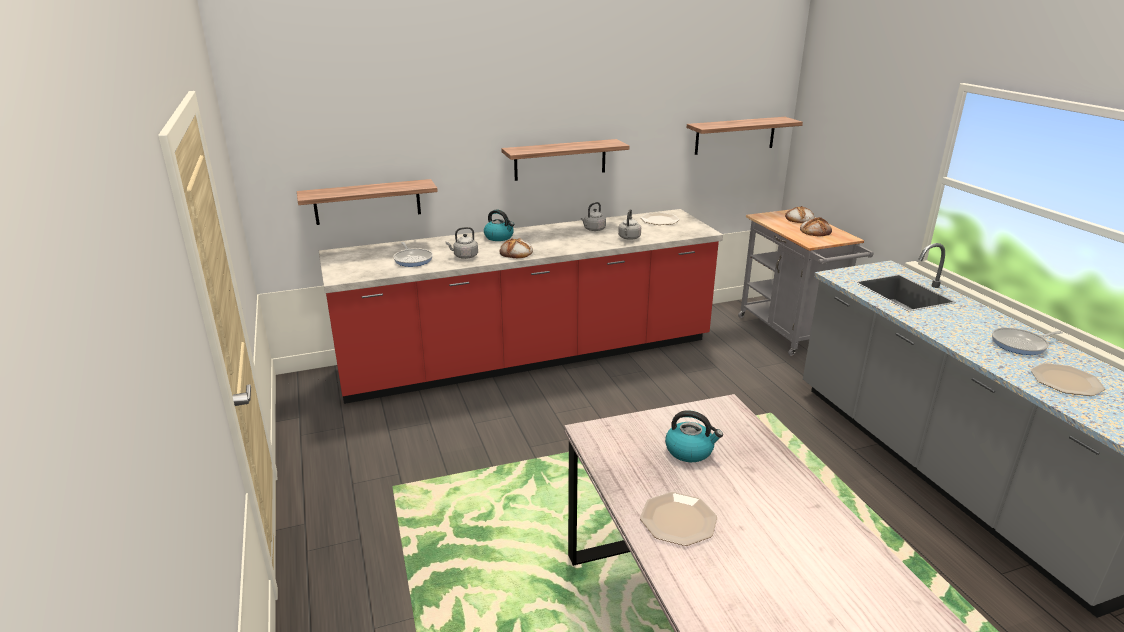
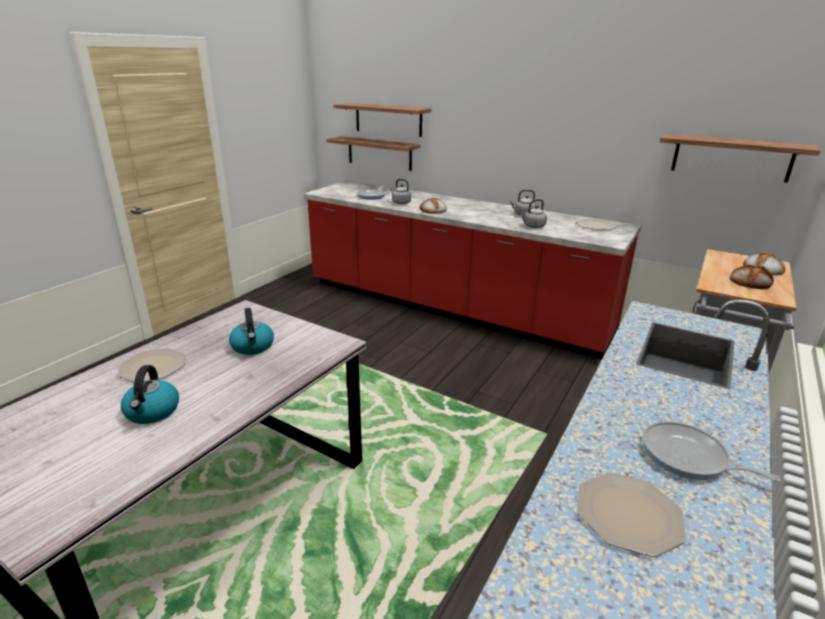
camera: 50 degrees right, 0 degrees up
kettle [484,210,514,241] -> kettle moved to [121,365,179,424]
shelf [501,139,629,181] -> shelf moved to [333,103,431,137]

